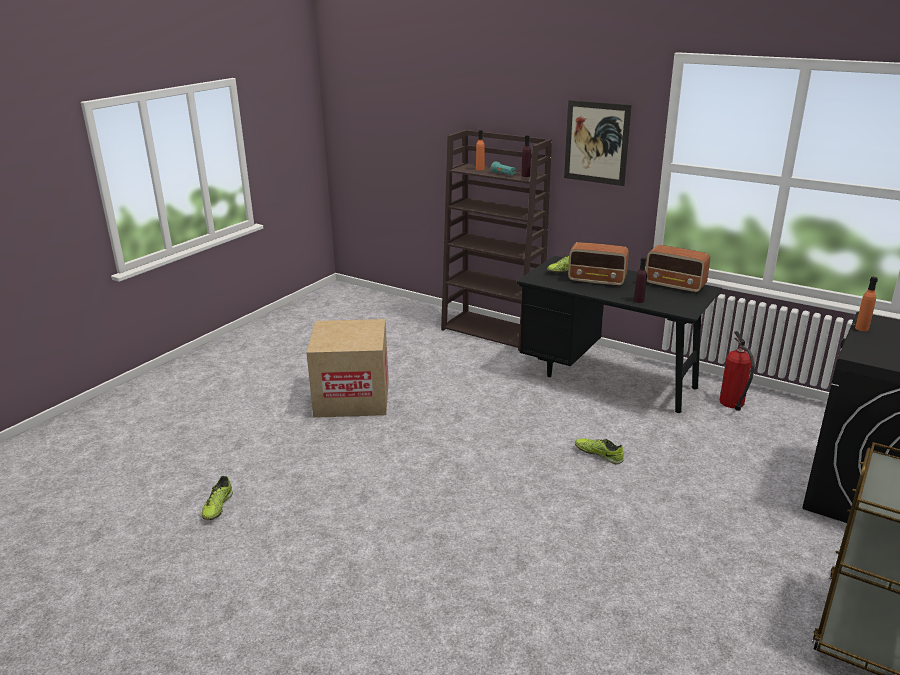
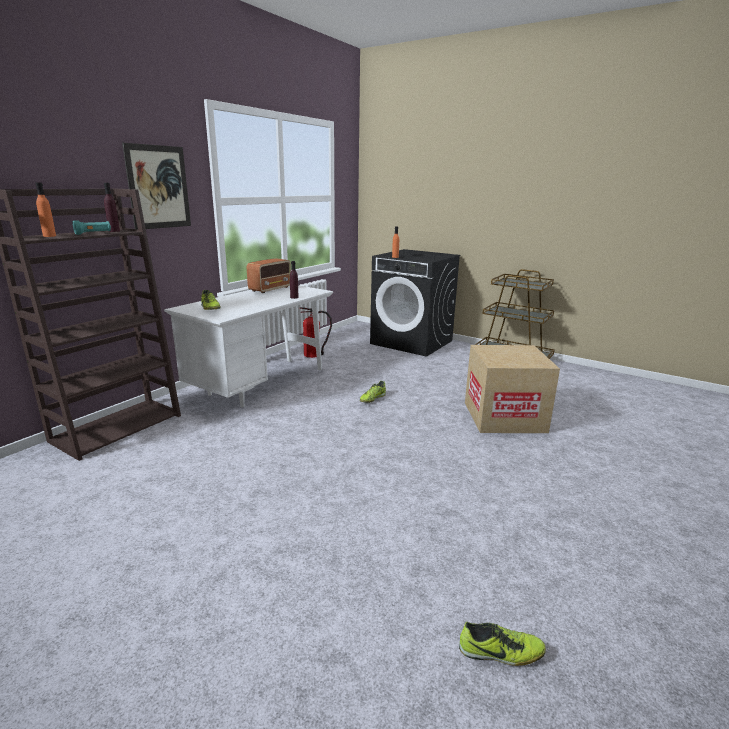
camera: 90 degrees left, 5 degrees down
cardboard box [306,319,389,418] -> cardboard box moved to [465,345,560,433]
black desk [516,256,722,413] -> white desk [164,285,333,408]
radio [568,242,629,287] -> none

